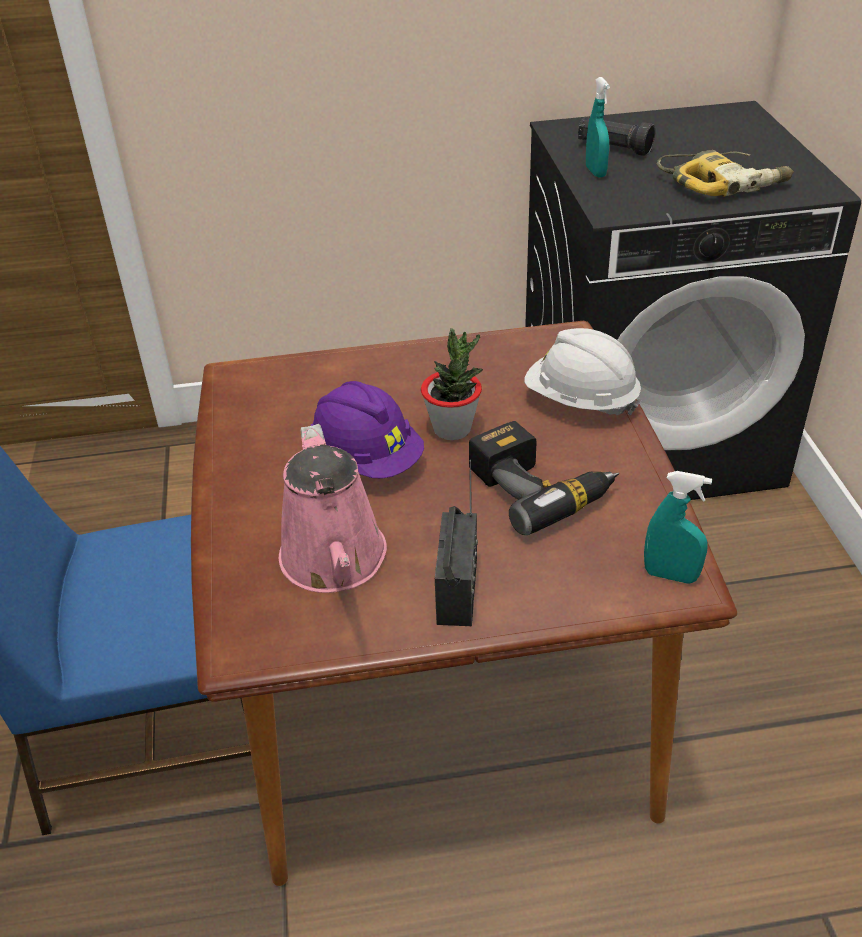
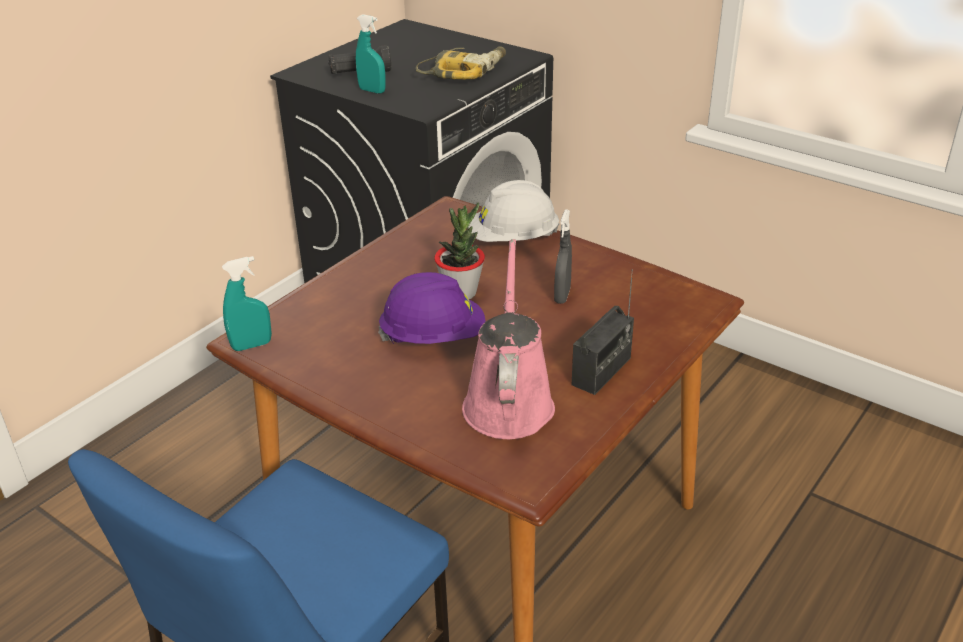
camera: 45 degrees left, 5 degrees down
pink watering can [279,424,387,593] -> pink watering can turned 120 degrees counterclockwise [462,239,555,439]
radio [435,460,478,626] -> radio turned 75 degrees clockwise [572,269,634,395]
power drill [469,421,619,535] -> grey spray bottle [554,209,572,304]
turquoise spray bottle [644,471,712,583] -> turquoise spray bottle moved to [222,256,272,351]

